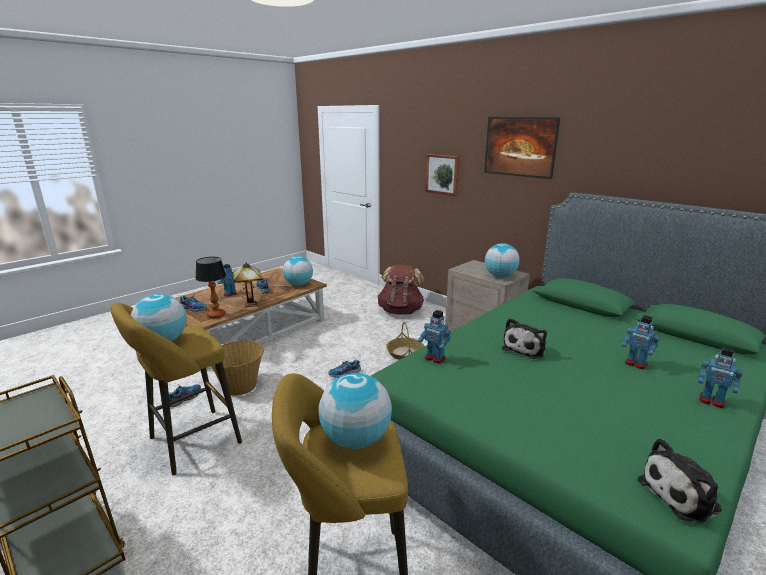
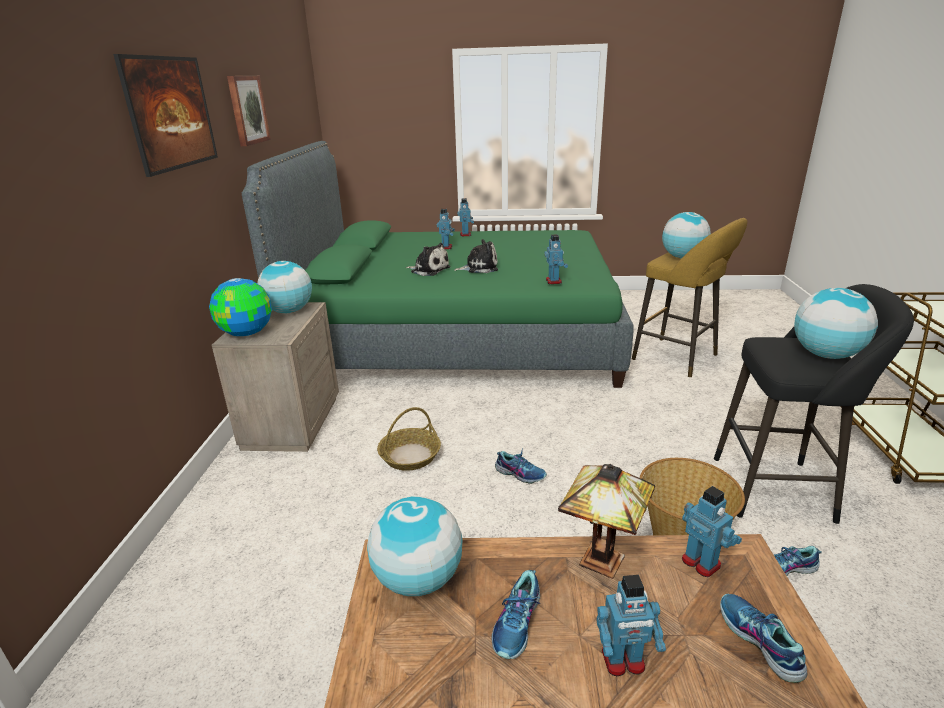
camera: 130 degrees left, 5 degrees up
yellow stool [110,303,242,475] -> black stool [714,284,914,524]
table lamp [195,257,226,318] -> toy robot [682,486,742,578]
brown backpack [377,265,424,315] -> none
picture [425,154,460,196] -> picture moved to [227,76,271,146]
plush toy [637,439,722,524] -> plush toy moved to [406,243,450,276]
none -> globe [209,278,272,336]

